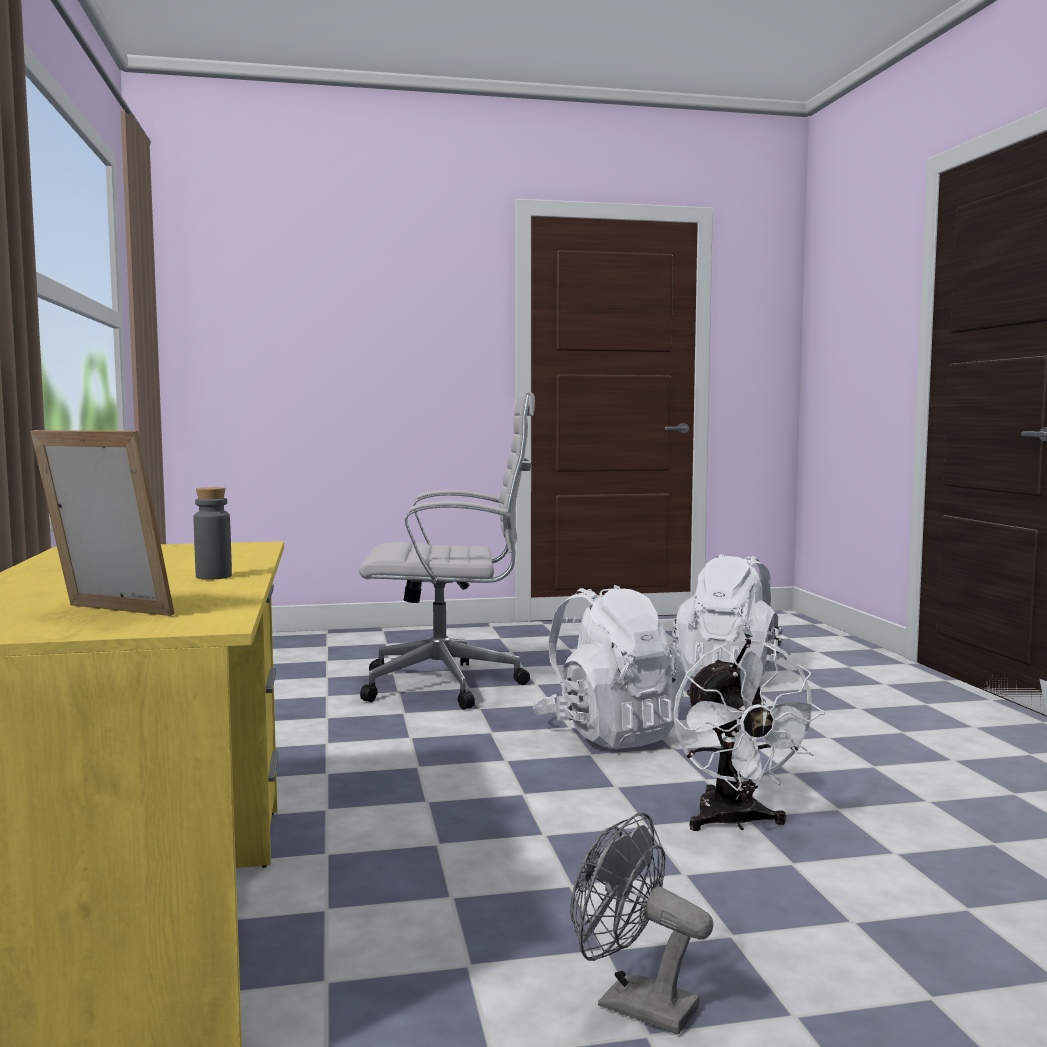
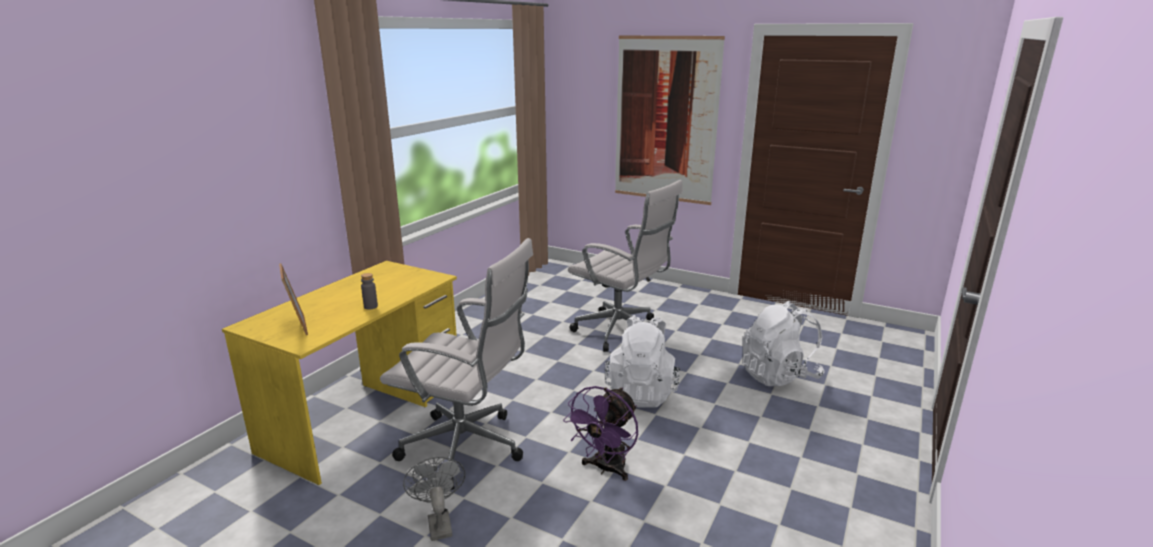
camera: 40 degrees right, 15 degrees up
white fan [674,639,825,831] -> purple fan [563,386,638,481]
none -> white office chair [380,238,533,490]
none -> picture [615,36,725,205]

